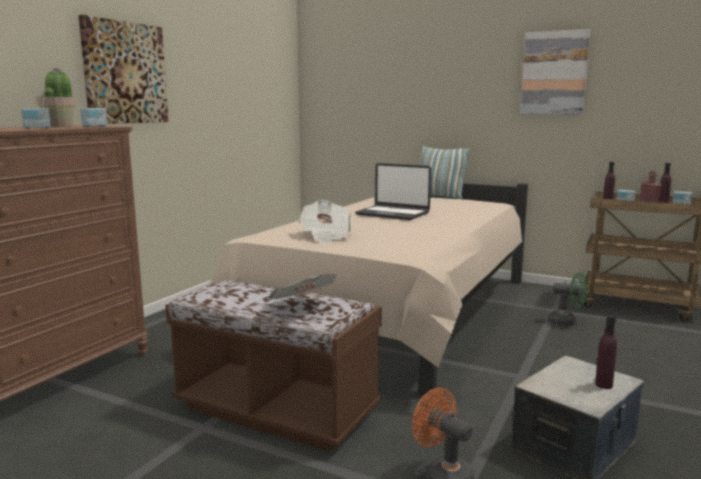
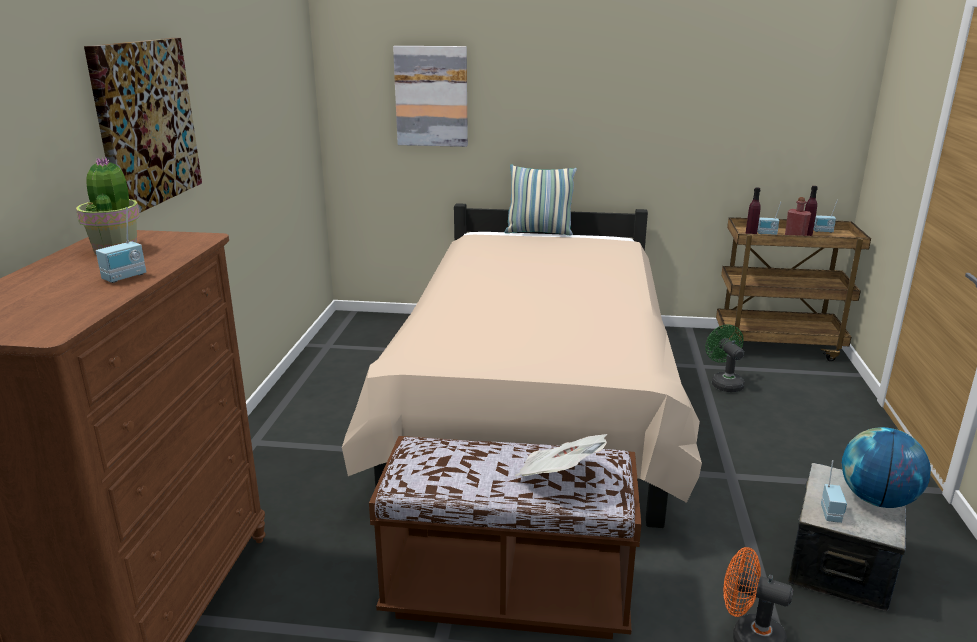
camera: 20 degrees left, 10 degrees up
radio [80,88,107,127] -> radio moved to [821,460,847,523]
newspaper [299,200,352,243] -> none
laptop [355,163,431,220] -> none
picture [520,29,590,115] -> picture moved to [393,46,468,147]
green fan [548,273,588,326] -> green fan turned 105 degrees counterclockwise [705,325,745,392]
purple bottle [595,315,617,389] -> globe [842,427,931,508]

